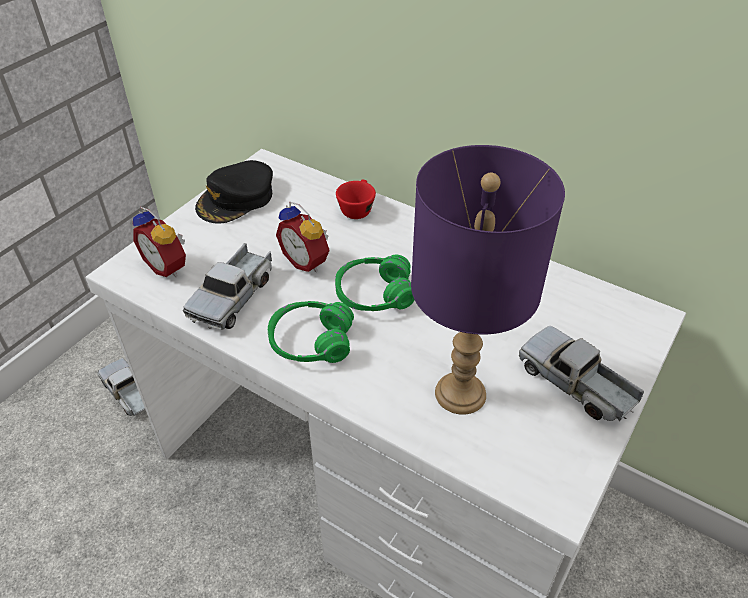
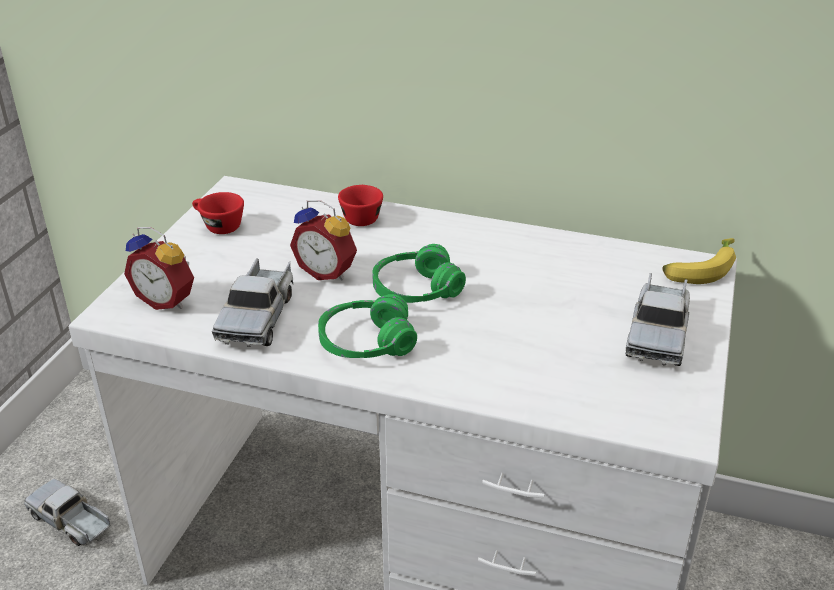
camera: 15 degrees left, 10 degrees down
black cap [195,160,273,224] -> red cup [192,192,244,234]
purple table lamp [411,145,565,415] -> none
toy truck [519,326,644,421] -> toy truck turned 105 degrees counterclockwise [626,273,690,366]
none -> banana [662,238,736,284]

